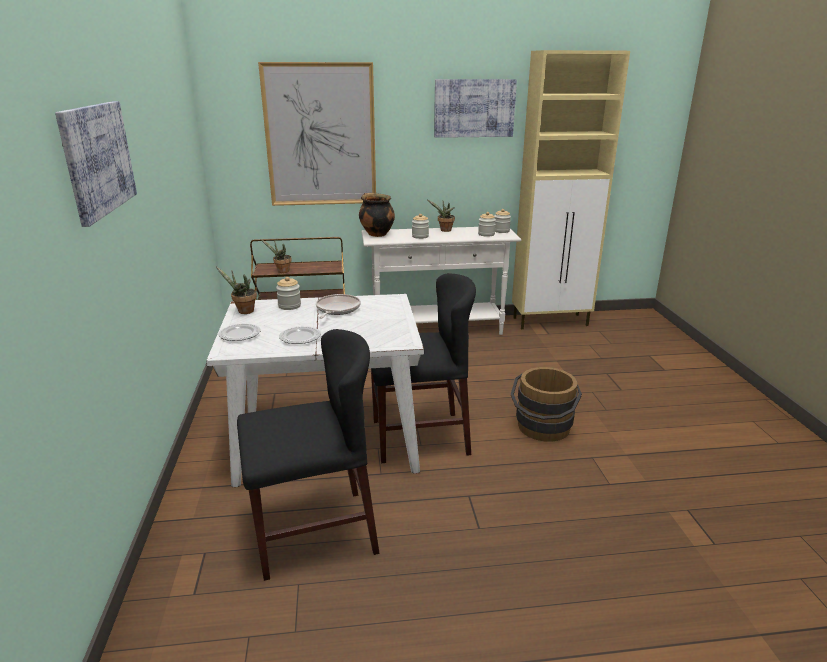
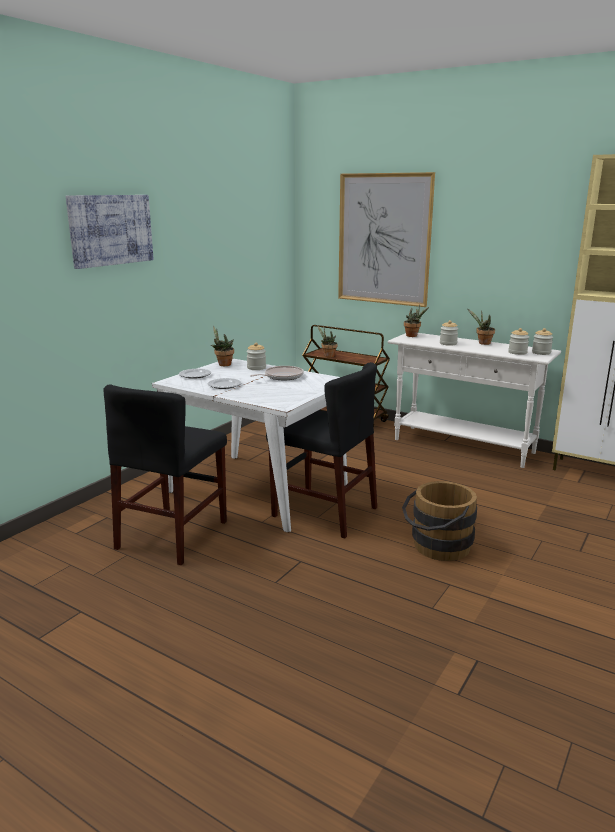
camera: 40 degrees right, 5 degrees down
black chair [237,329,379,581] -> black chair turned 90 degrees clockwise [103,384,227,565]
cooking pot [359,193,395,237] -> potted plant [404,305,429,337]
picture [434,79,517,138] -> none

